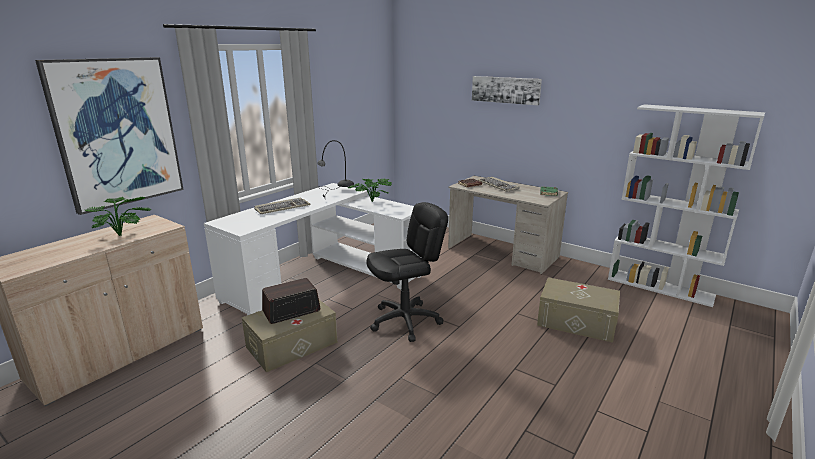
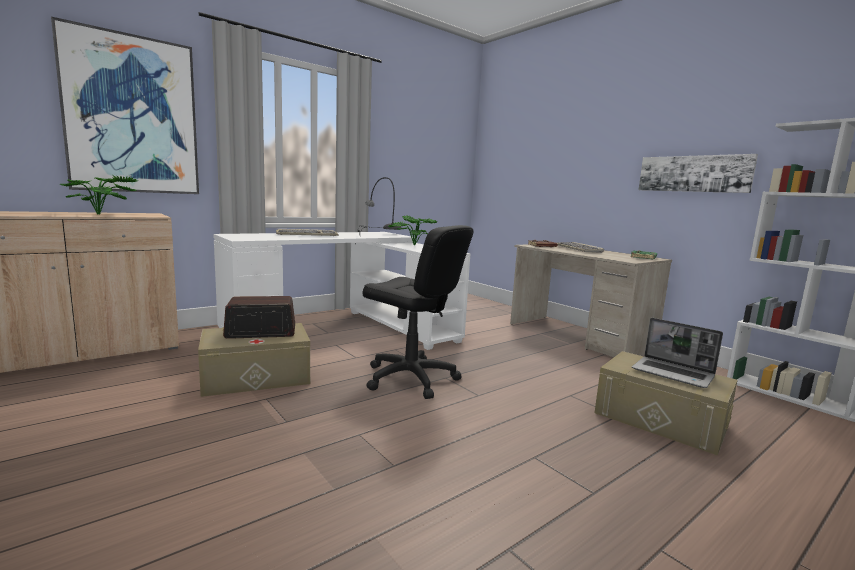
camera: 15 degrees right, 10 degrees down
black office chair [366,202,448,342] -> black office chair turned 45 degrees clockwise [363,225,474,399]
picture [472,76,542,105] -> picture moved to [638,154,758,193]
none -> laptop [632,318,723,388]

